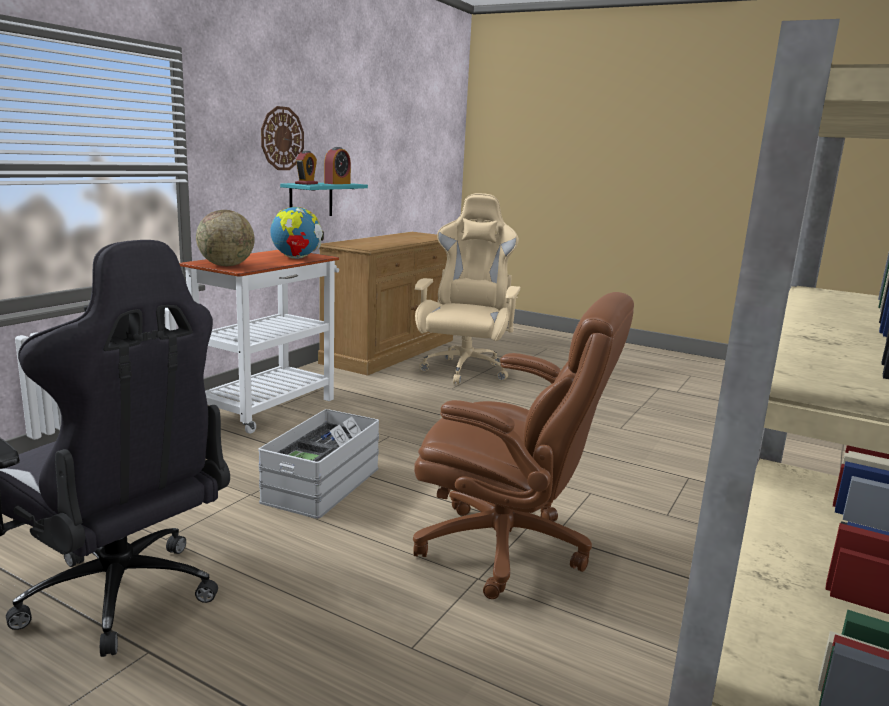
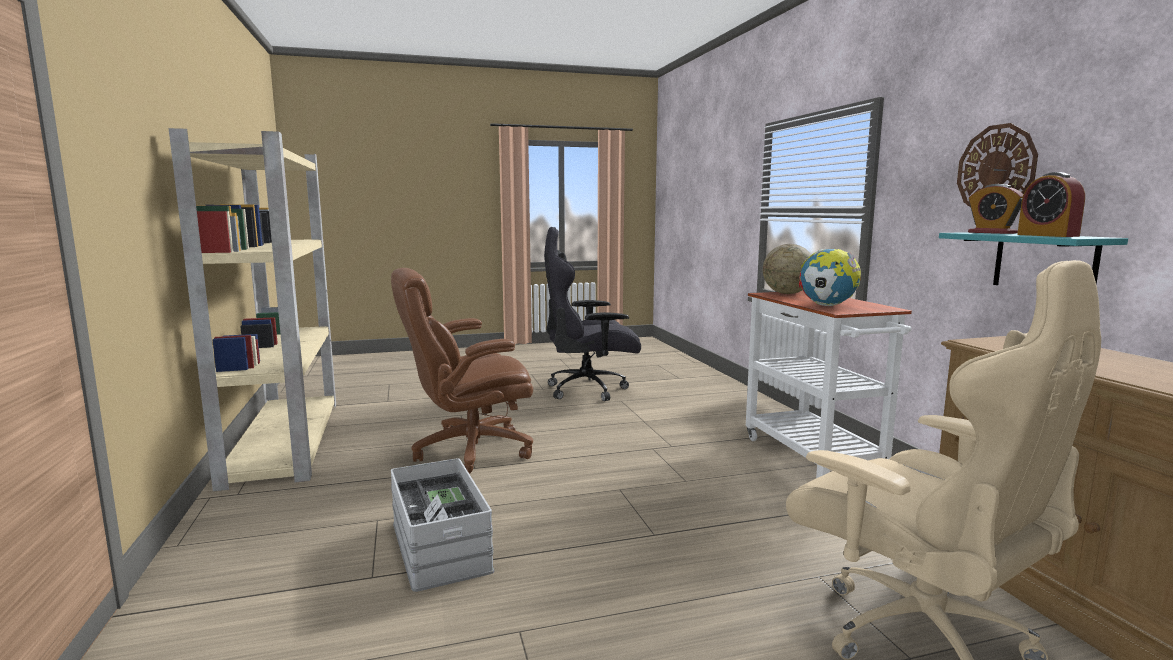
camera: 135 degrees right, 5 degrees down
grey storage box [258,409,379,519] -> grey storage box moved to [391,458,494,592]

